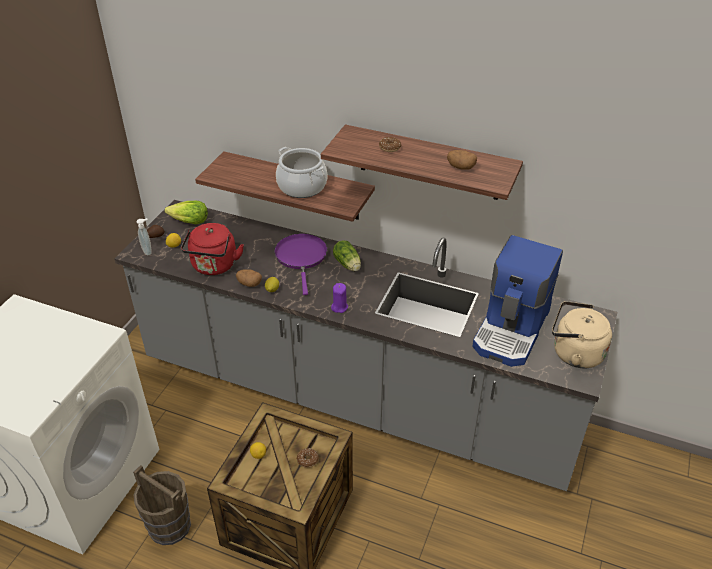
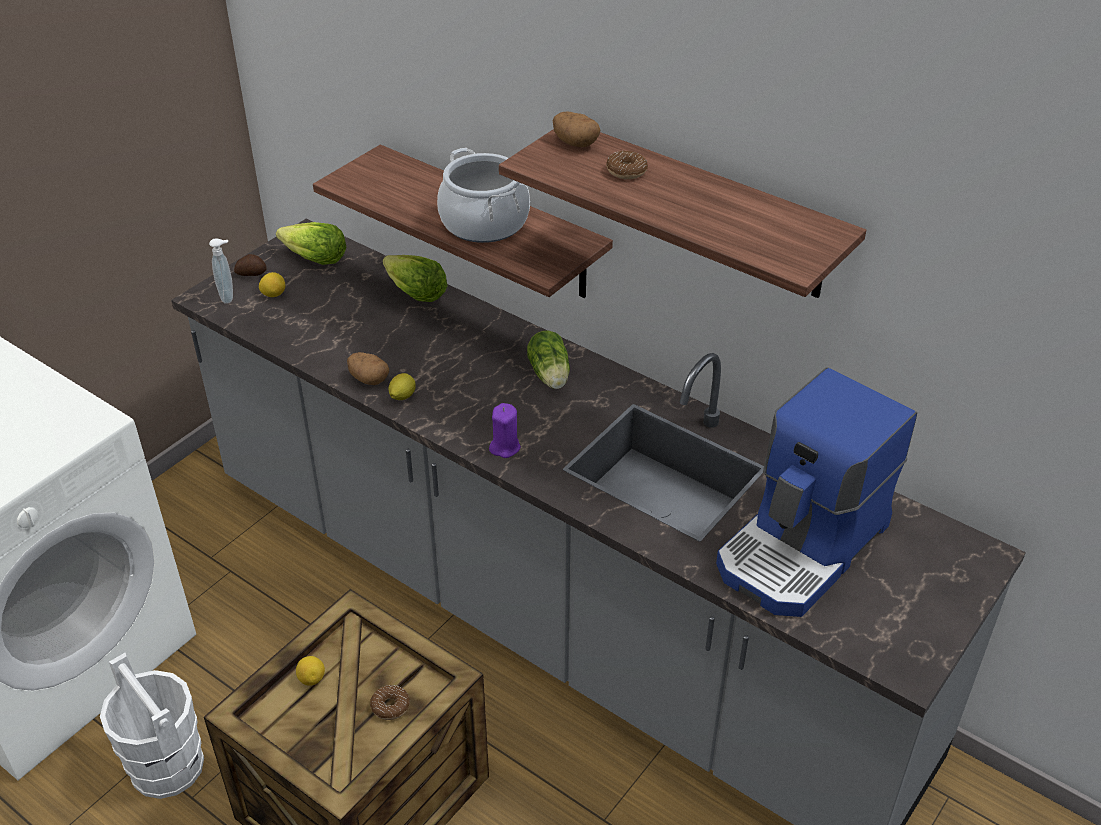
camera: 15 degrees right, 0 degrees up
brown bucket [133,465,191,545] -> white bucket [100,653,204,799]
red kettle [181,223,244,275] -> none
purple frying pan [274,234,327,295] -> none
potato [447,150,477,170] -> potato moved to [553,111,600,147]
beige kettle [552,301,612,368] -> none
none -> lettuce [383,255,448,302]

